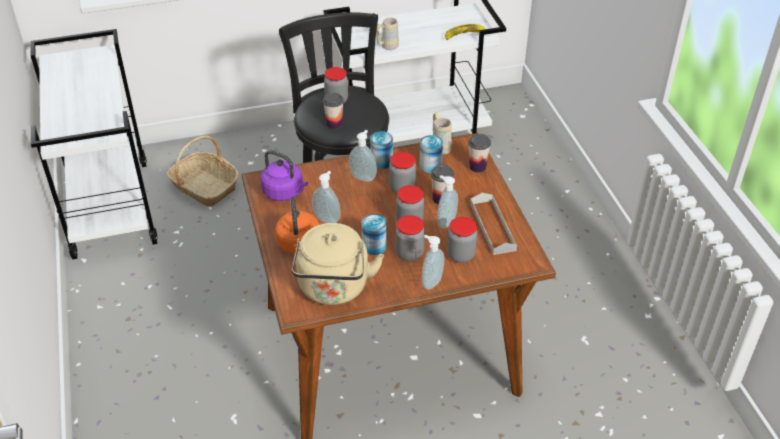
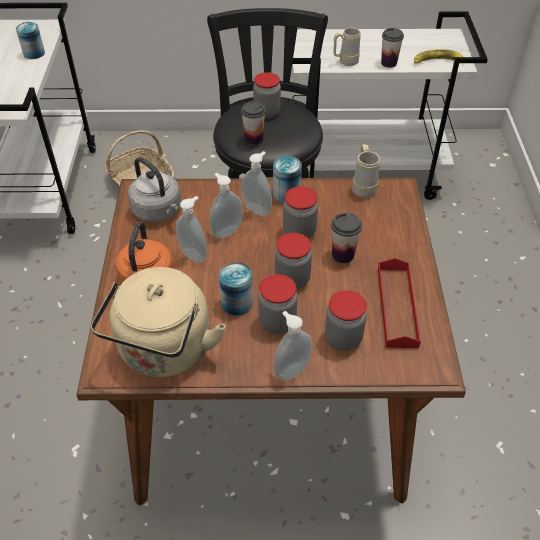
camera: 15 degrees right, 5 degrees up
purple kettle [260,150,308,201] -> grey kettle [128,157,181,222]
can [420,135,443,173] -> can moved to [16,22,45,59]
soap dispenser [437,175,458,228] -> soap dispenser moved to [210,173,243,239]
cup [468,134,491,173] -> cup moved to [381,28,404,68]
grey tray [470,193,517,255] -> red tray [378,258,421,348]

